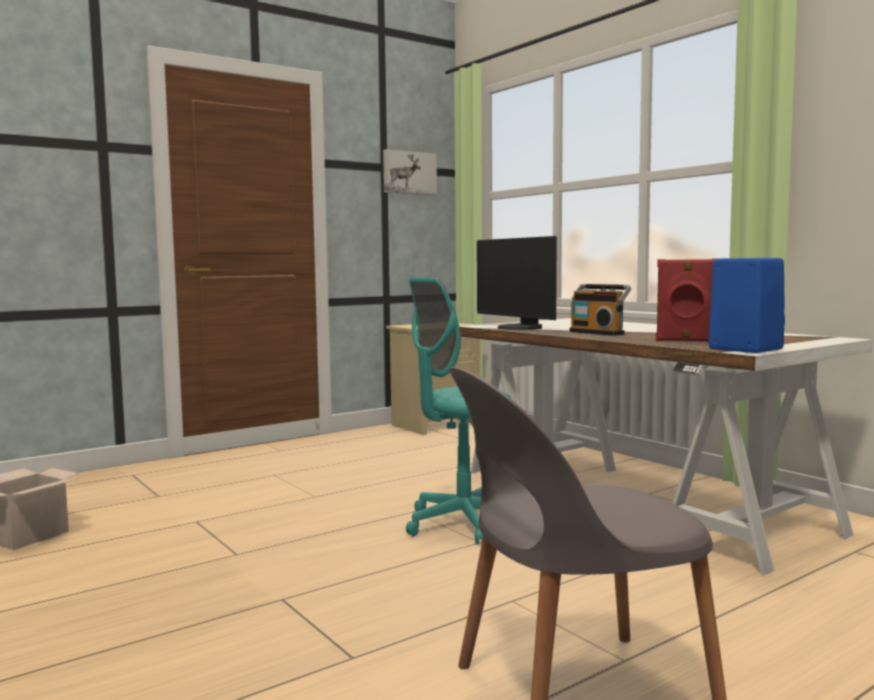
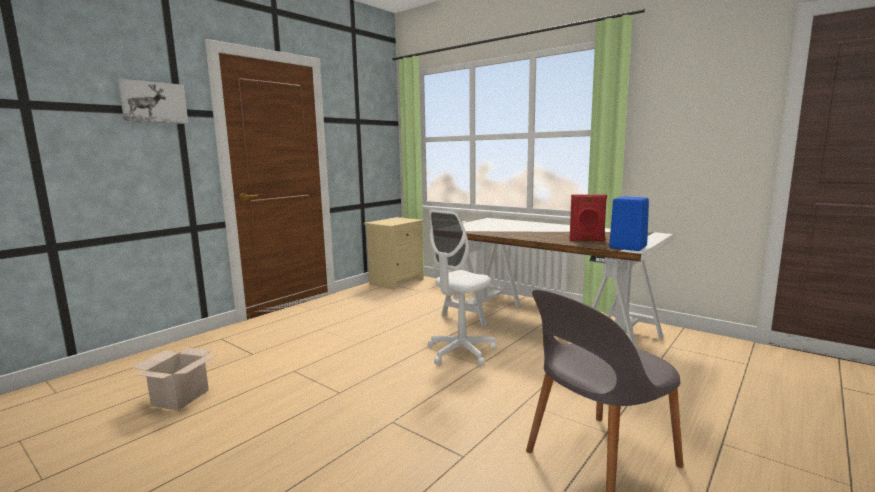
camera: 15 degrees left, 5 degrees up
picture [383,149,437,195] -> picture moved to [118,79,189,124]
turquoise office chair [406,277,511,544] -> white office chair [428,209,496,367]
monitor [477,236,557,330] -> none
radio [570,284,631,336] -> none

